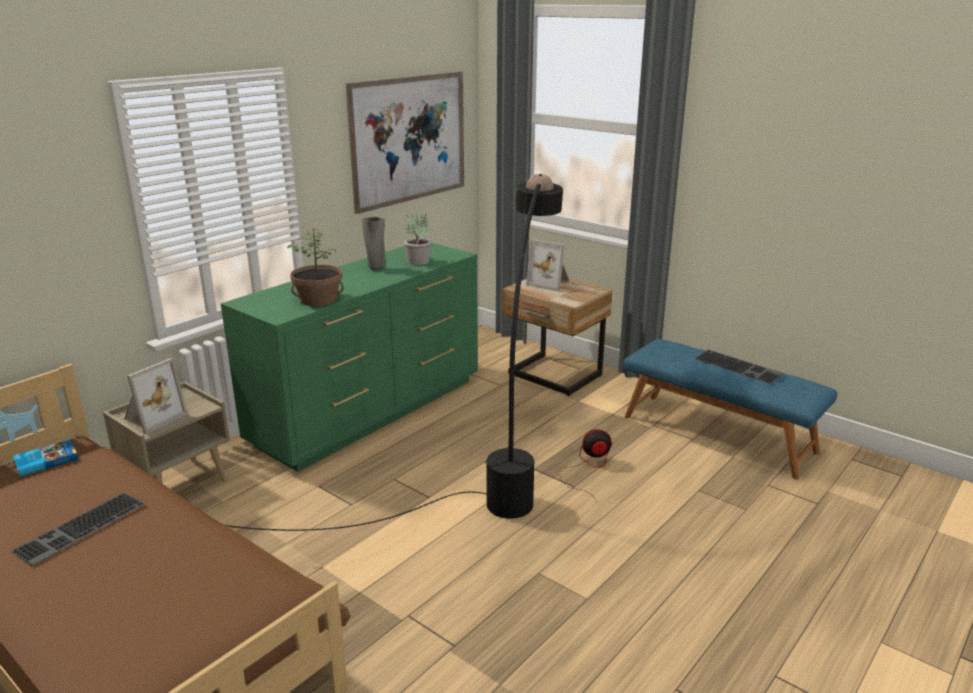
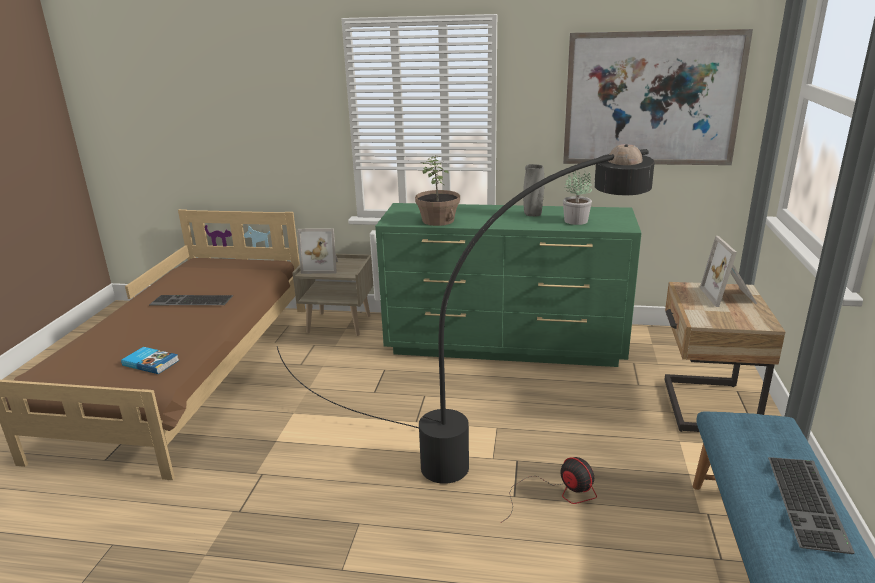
camera: 60 degrees right, 0 degrees up
book [13,440,78,477] -> book moved to [121,347,179,374]

